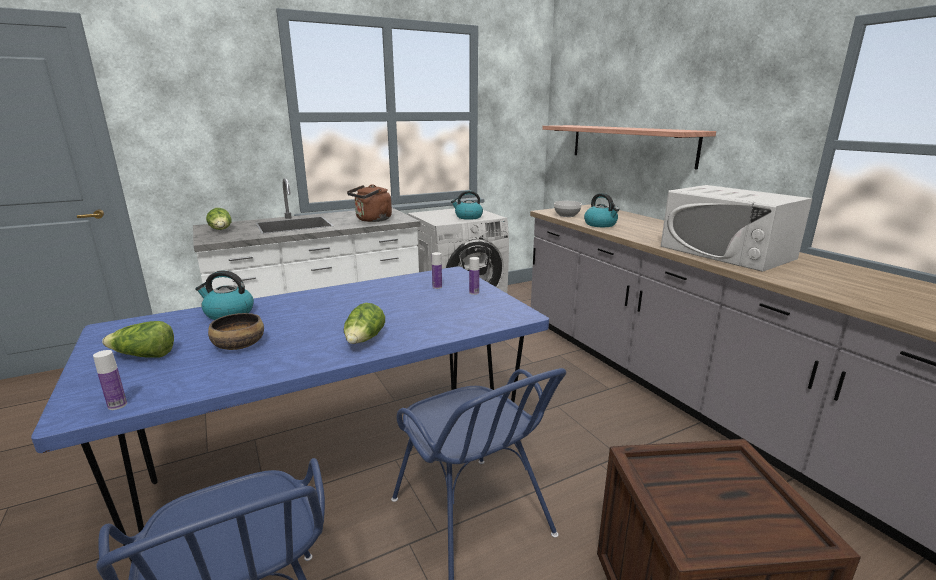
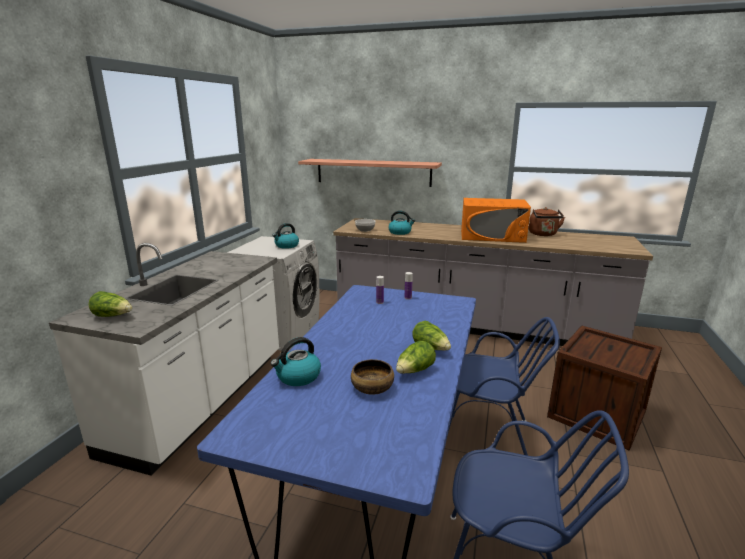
camera: 45 degrees left, 0 degrees up
bottle [93,350,127,410] -> none
lettuce [102,321,174,358] -> lettuce moved to [396,341,436,374]
brown kettle [347,184,392,222] -> brown kettle moved to [529,207,565,236]
white microwave [661,185,813,272] -> orange microwave [461,198,531,243]

